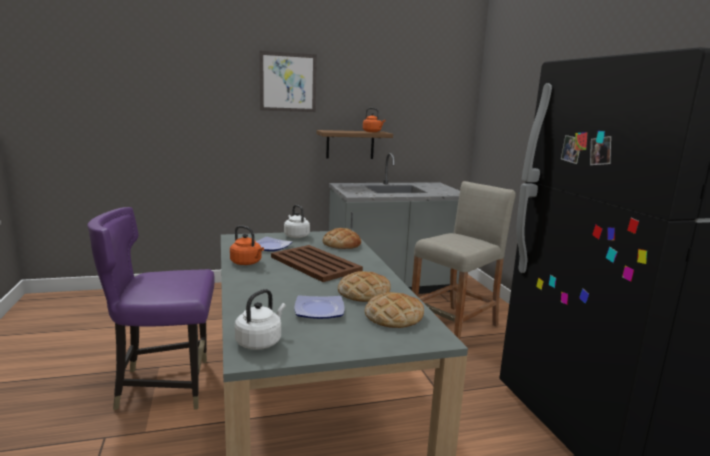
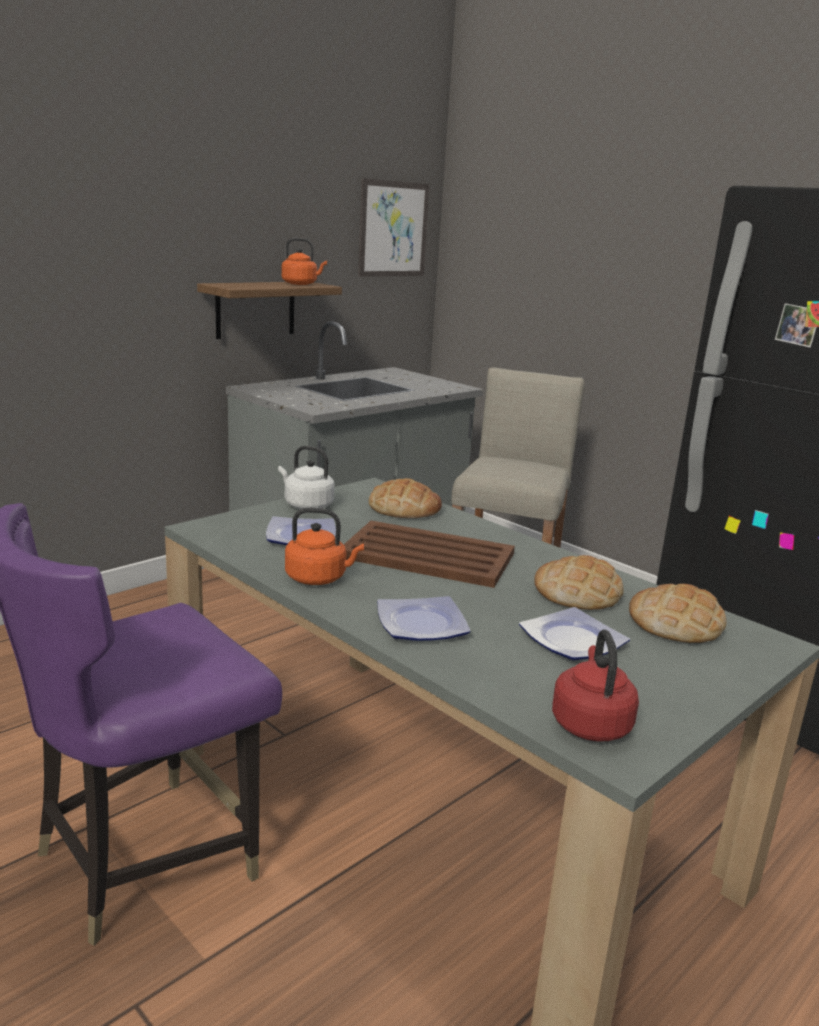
camera: 30 degrees left, 5 degrees up
white kettle [235,289,286,350] -> red kettle [552,629,639,742]
picture [259,51,317,112] -> picture moved to [358,178,430,277]
none -> plate [377,596,471,641]

